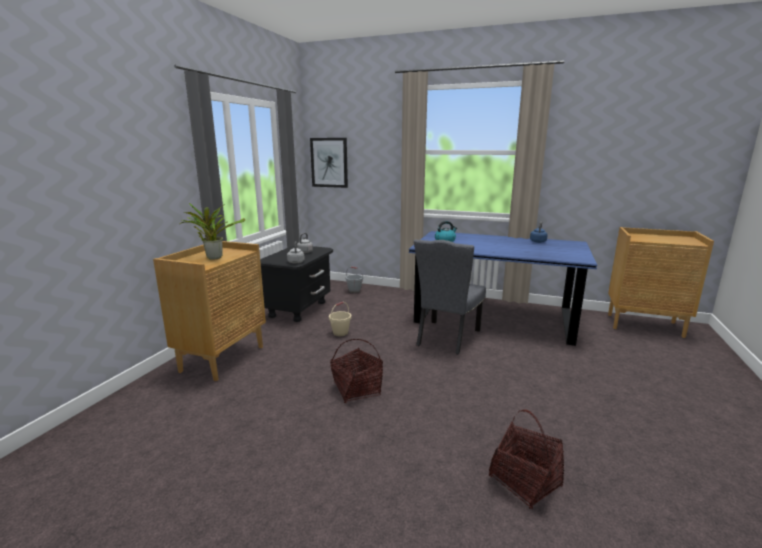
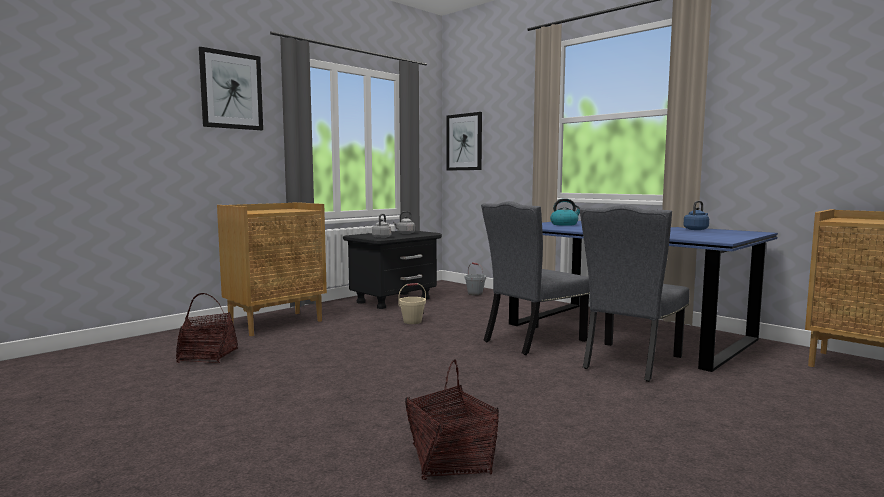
camera: 25 degrees right, 10 degrees down
potted plant [180,203,245,260] -> none
basket [330,339,383,403] -> basket moved to [176,293,238,363]
none -> picture [199,47,263,130]
none -> grey chair [580,205,690,382]

